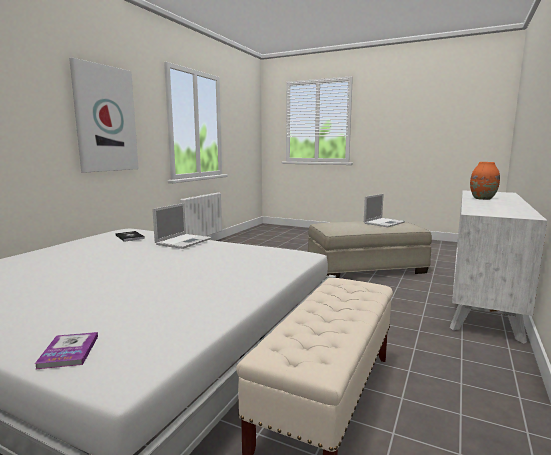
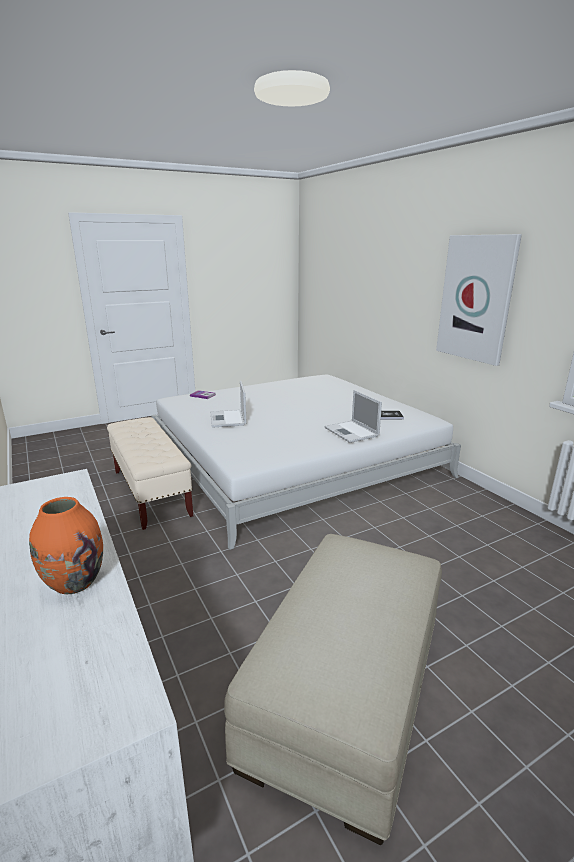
camera: 125 degrees right, 10 degrees up
laptop [364,194,405,227] -> laptop moved to [211,381,246,428]

